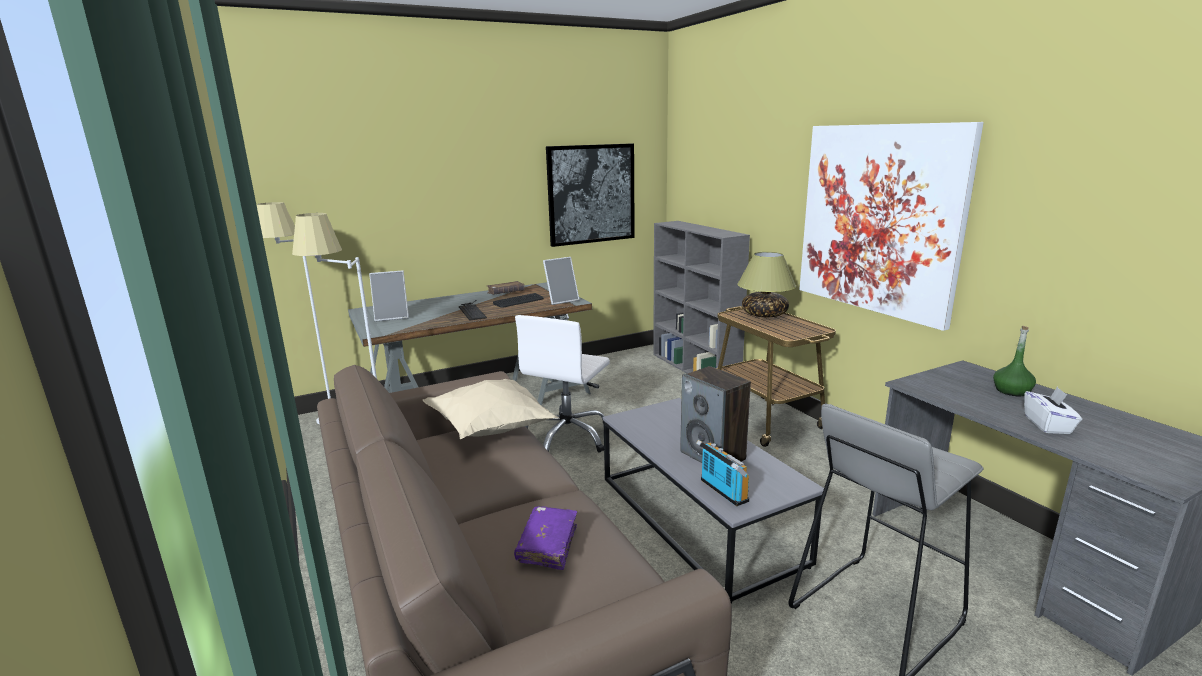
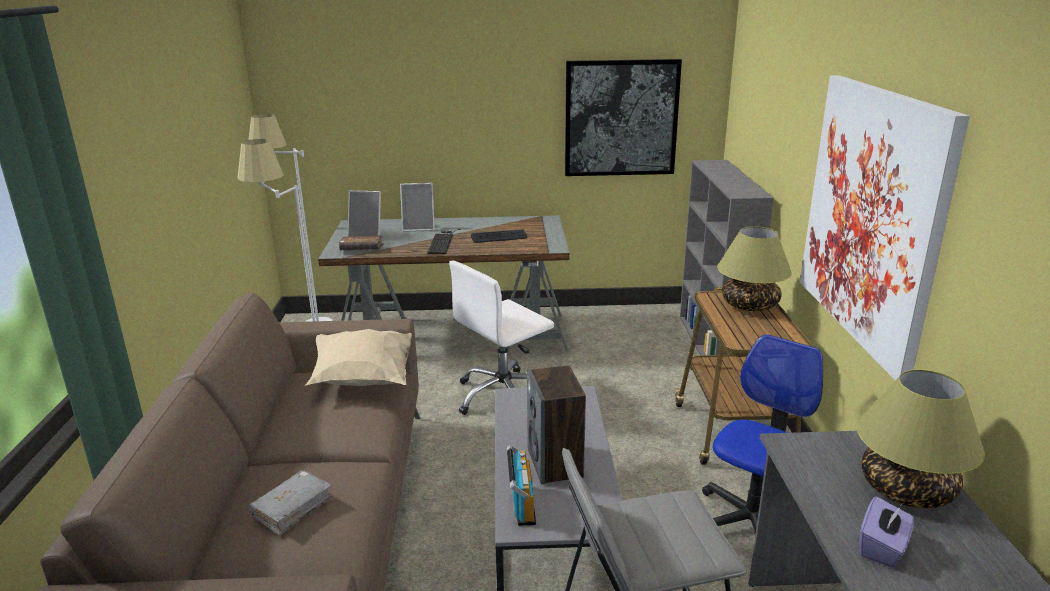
camera: 25 degrees right, 5 degrees up
brown book [487,281,524,295] -> brown book moved to [339,235,383,250]
purple book [514,506,577,570] -> grey book [249,470,332,535]
picture frame [543,257,580,305] -> picture frame moved to [400,183,435,232]
green bottle [993,326,1036,396] -> table lamp [857,369,985,508]
white tissue box [1024,387,1082,434] -> purple tissue box [859,497,914,568]
none -> office chair [702,334,823,533]

